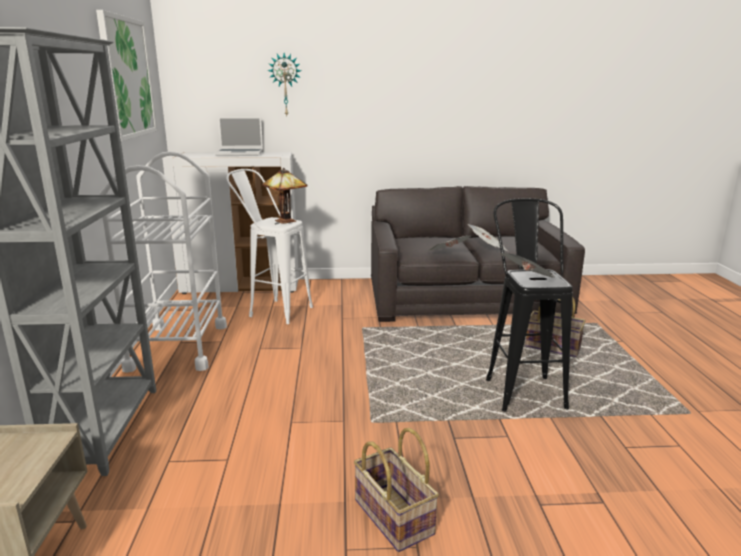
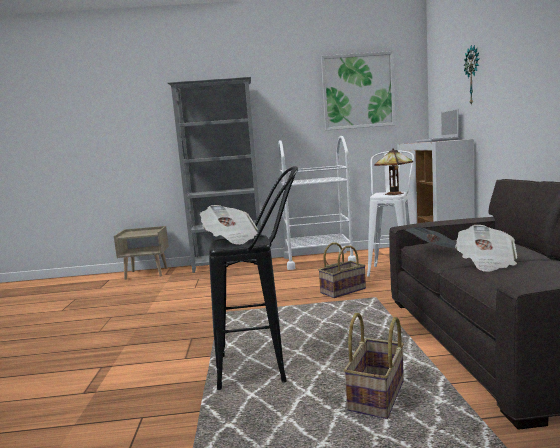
camera: 90 degrees right, 10 degrees down
basket [354,428,439,552] -> basket moved to [318,242,366,298]

